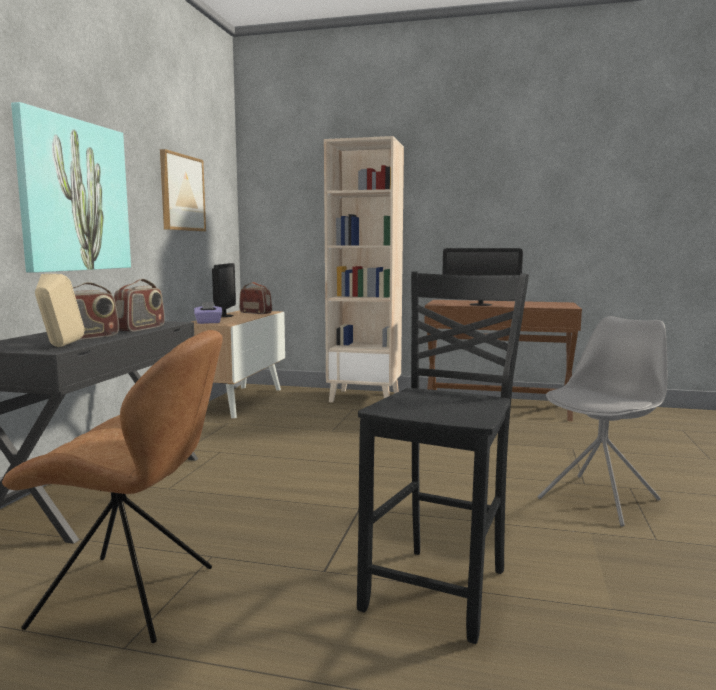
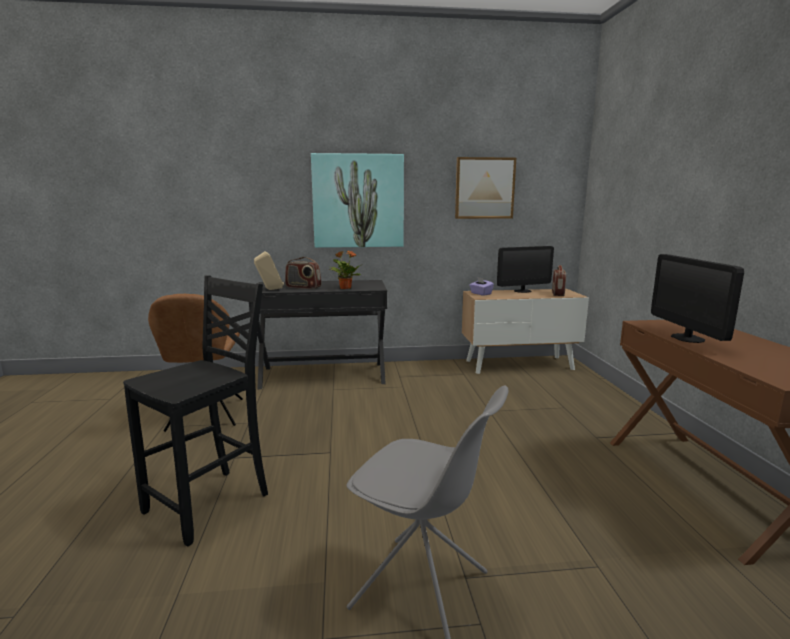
camera: 70 degrees right, 5 degrees up
radio [114,279,165,331] -> potted plant [329,251,361,289]
beige bookcase [324,136,404,403] -> none
black chair [357,271,529,644] -> black chair turned 60 degrees counterclockwise [123,275,268,547]

